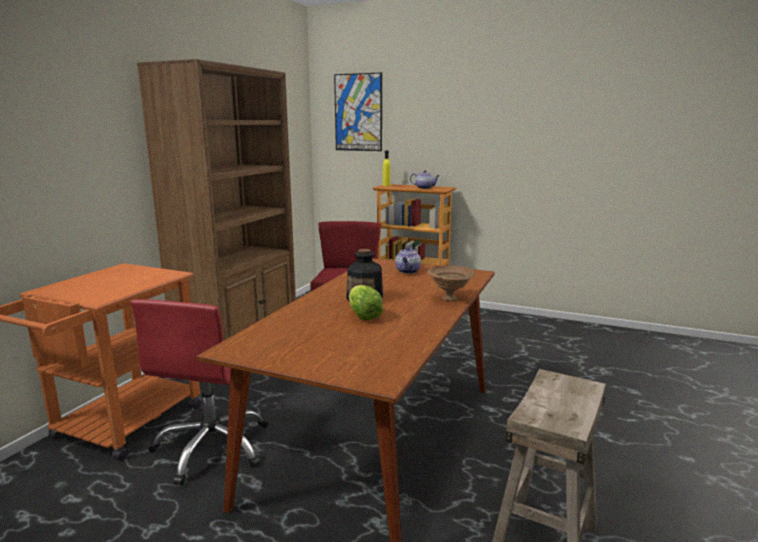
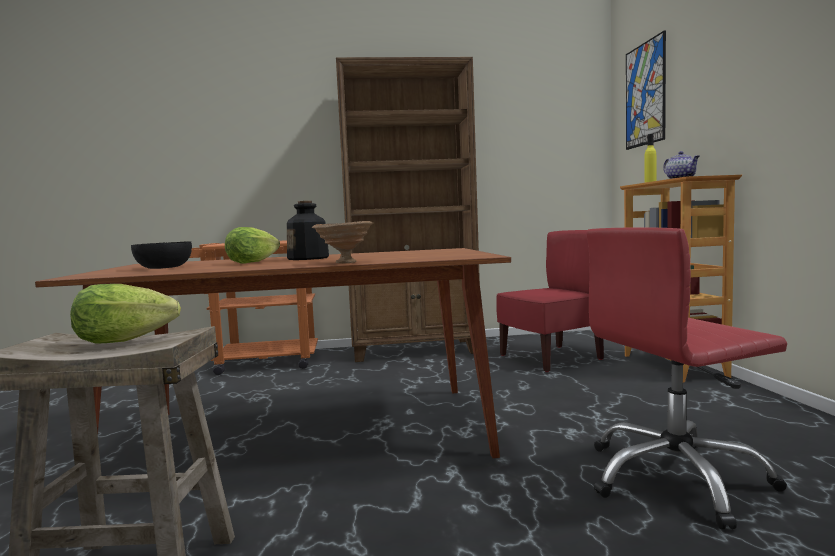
camera: 60 degrees right, 10 degrees down
red office chair [131,299,268,486] -> red office chair moved to [586,227,787,530]
teapot [395,247,421,274] -> none
none -> lettuce [70,284,181,344]
none -> black bowl [131,241,192,269]

